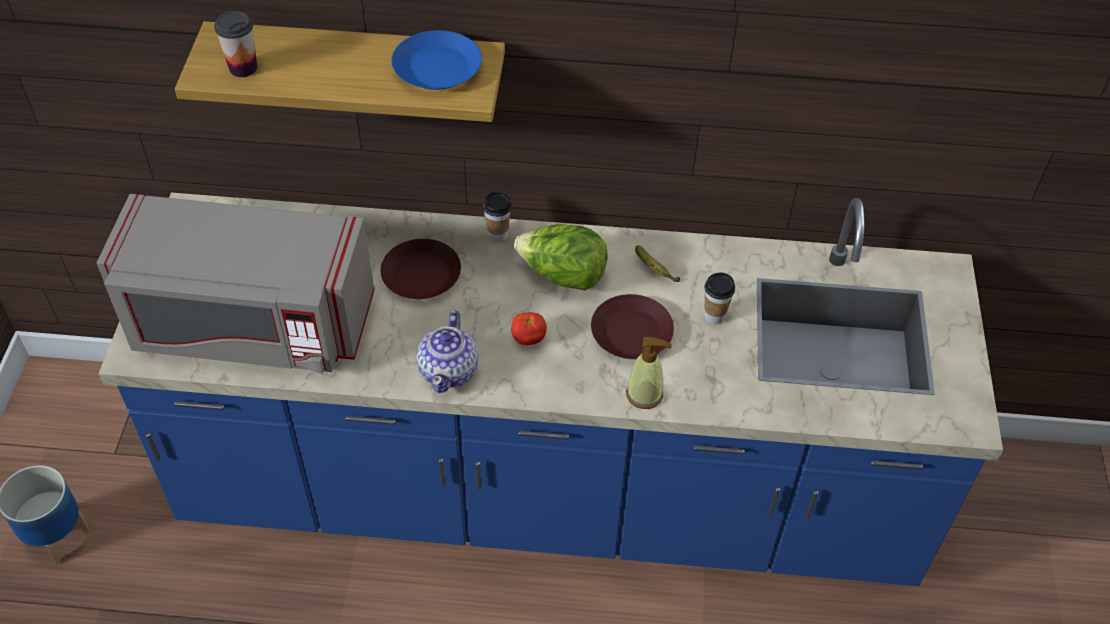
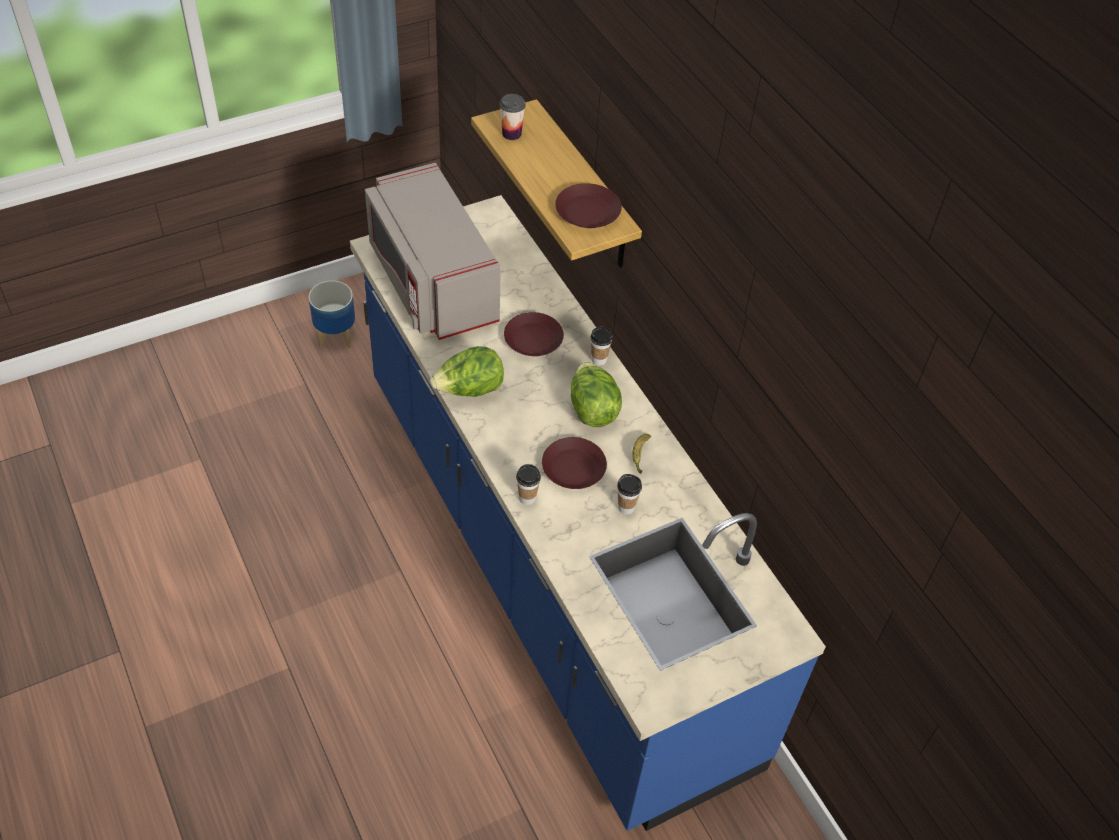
camera: 55 degrees right, 0 degrees up
blue plate [391,30,482,90] -> brown plate [555,183,622,228]
teapot [417,310,478,393] -> lettuce [430,346,504,397]
tomato [511,312,547,346] -> none
soap dispenser [626,337,672,409] -> cup [516,464,541,505]

